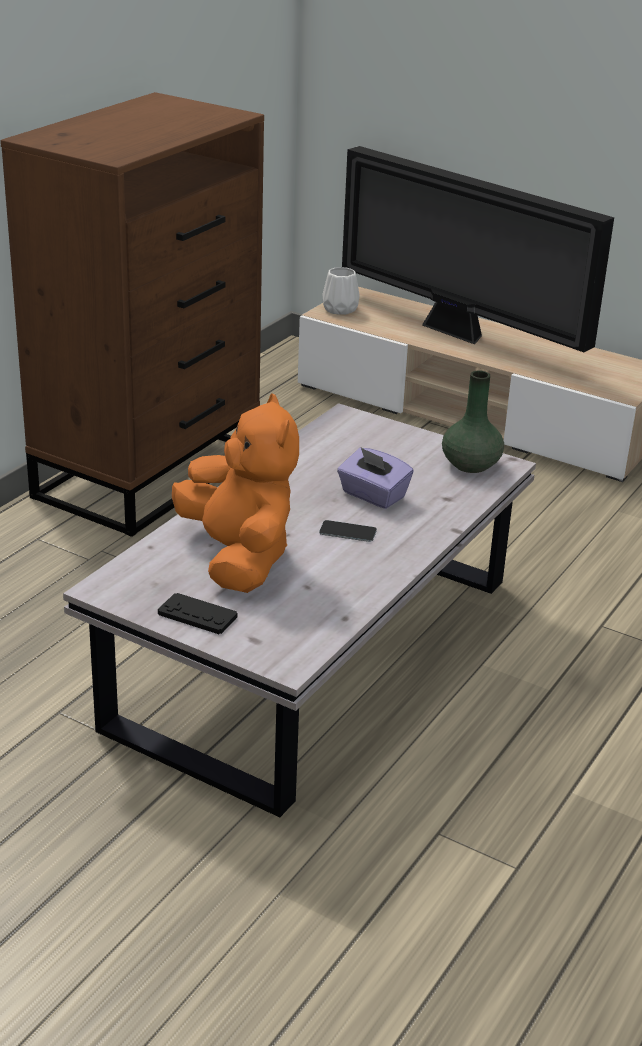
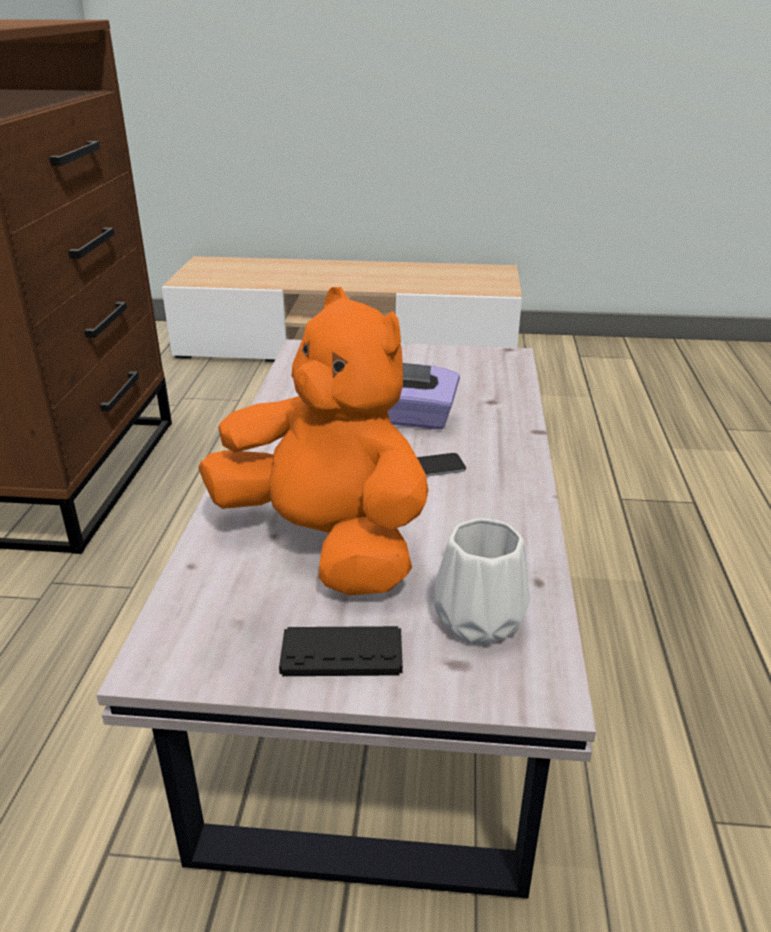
camera: 25 degrees left, 0 degrees up
white vase [322,267,360,315] -> white vase moved to [434,518,530,645]
television [342,146,614,352] -> none
green vase [442,370,504,473] -> none

